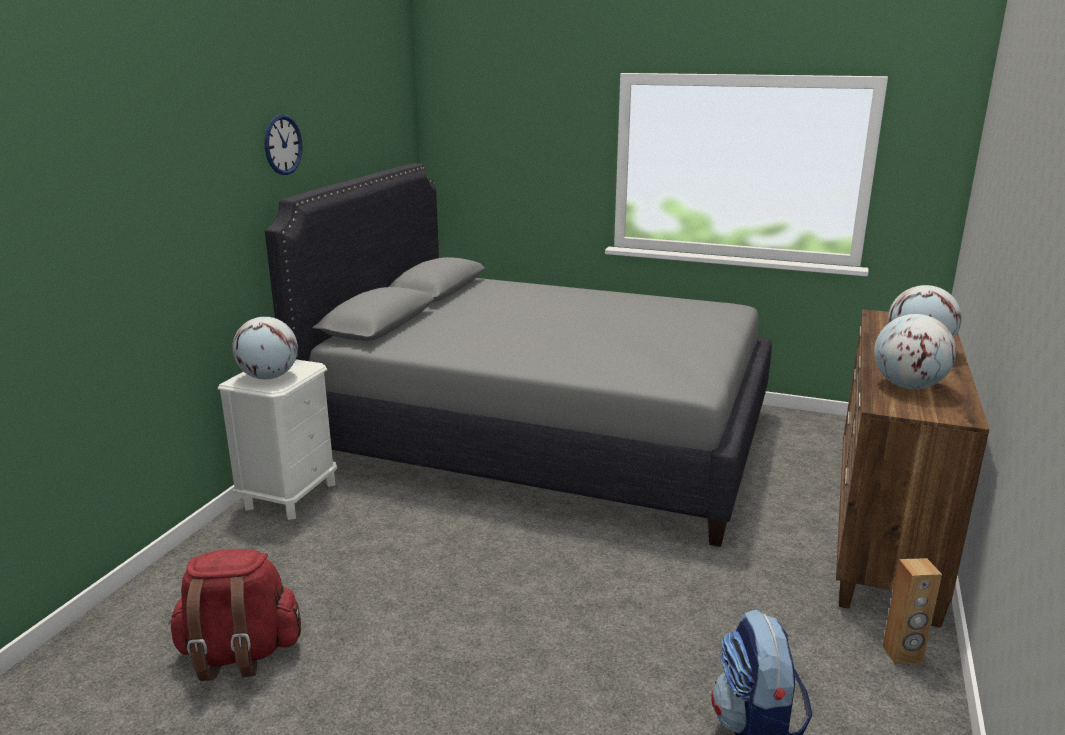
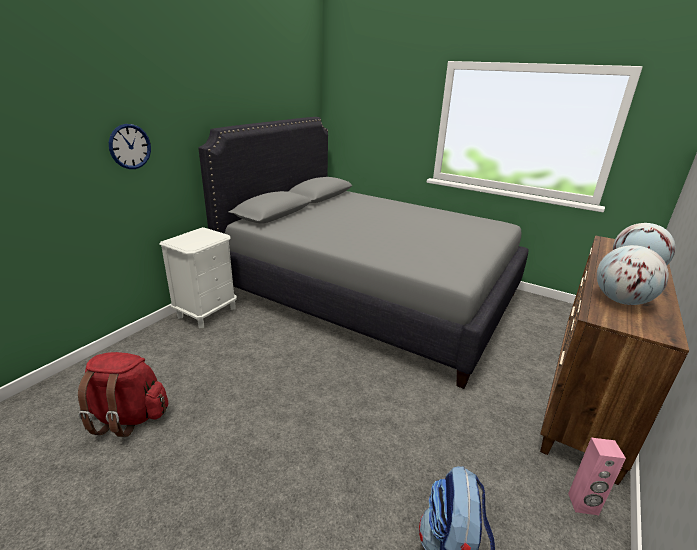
camera: 10 degrees right, 5 degrees up
globe [232,317,298,379] -> none
wall clock [264,114,302,175] -> wall clock moved to [109,124,151,169]
brown speaker [883,558,942,664] -> pink speaker [568,438,626,515]

